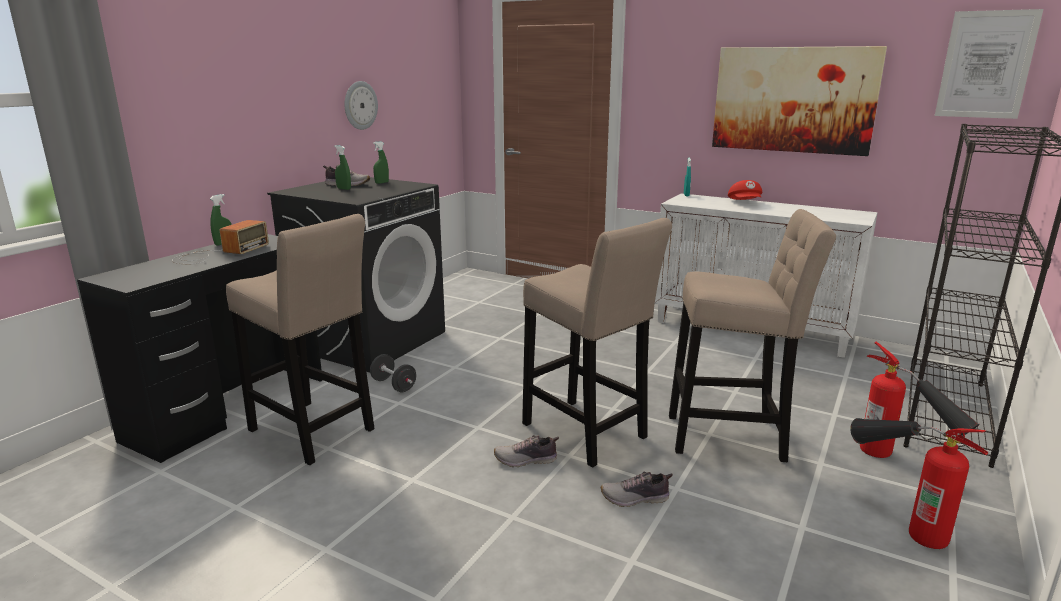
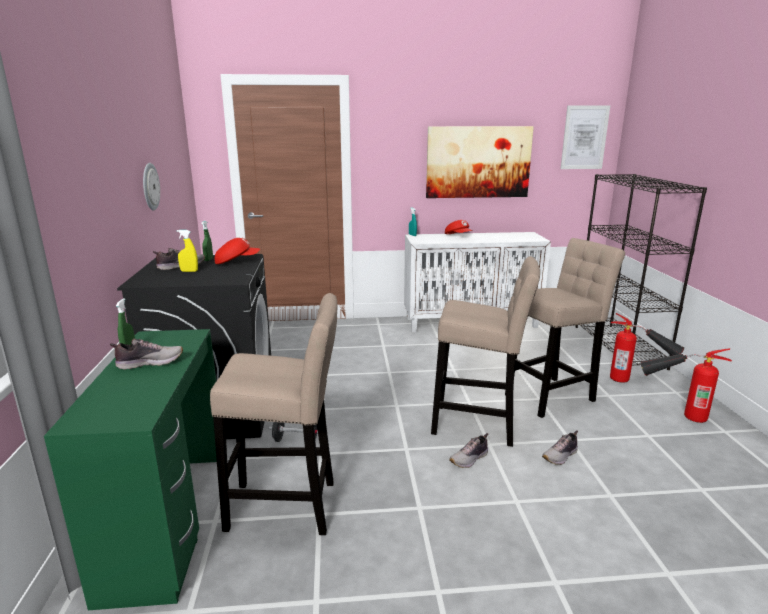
camera: 35 degrees left, 0 degrees up
black desk [77,234,323,463] -> green desk [44,329,217,610]
radio [172,220,269,264] -> shoe [110,339,183,369]
green spray bottle [334,145,351,190] -> yellow spray bottle [177,230,198,272]
none -> red cap [215,238,260,264]

